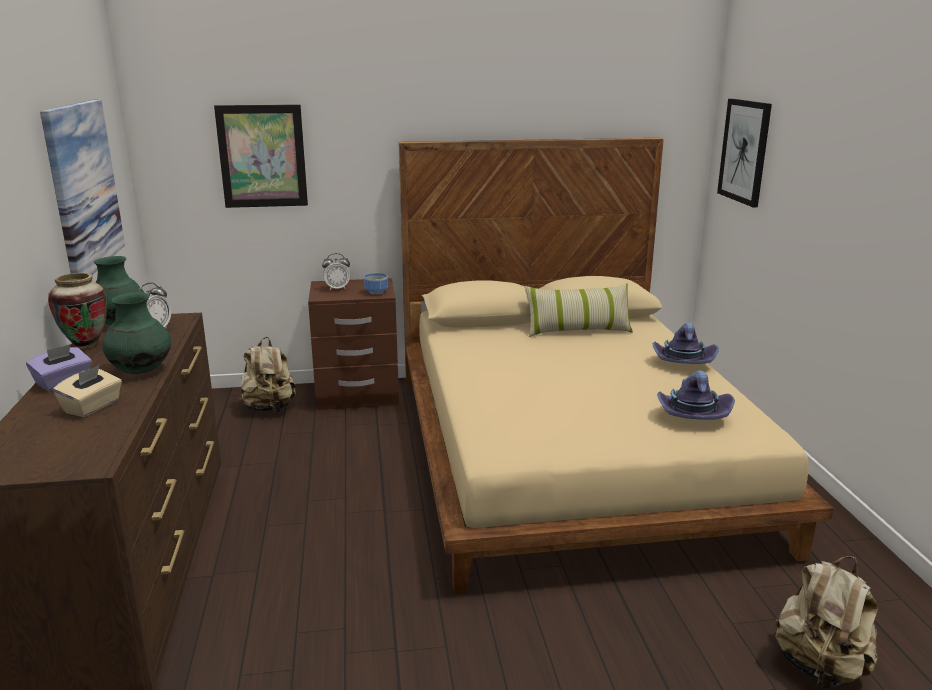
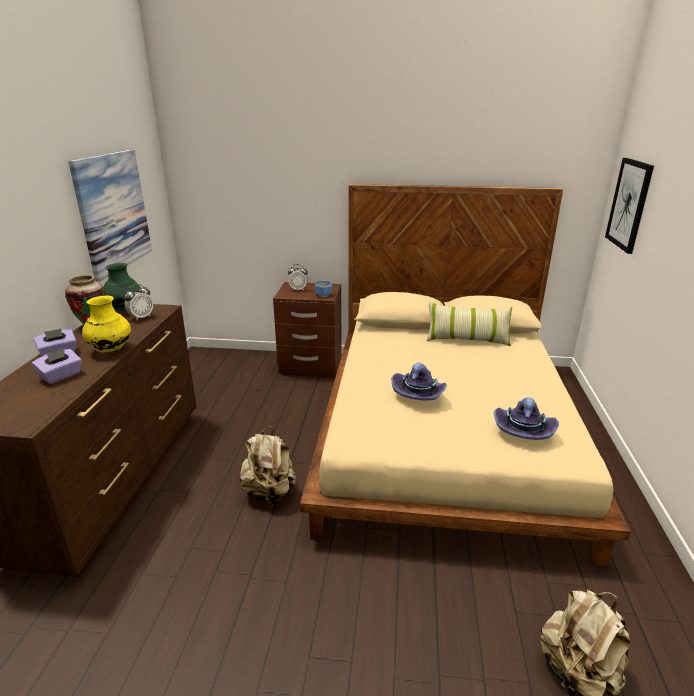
camera: 15 degrees right, 5 degrees up
beige tissue box [53,365,122,417] -> purple tissue box [32,348,82,384]
green vase [102,292,171,374] -> yellow vase [82,296,131,353]
picture [214,104,308,208] -> none
beige backpack [238,337,296,413] -> beige backpack moved to [239,426,296,504]
purple hat [653,323,719,364] -> purple hat moved to [391,363,447,400]

